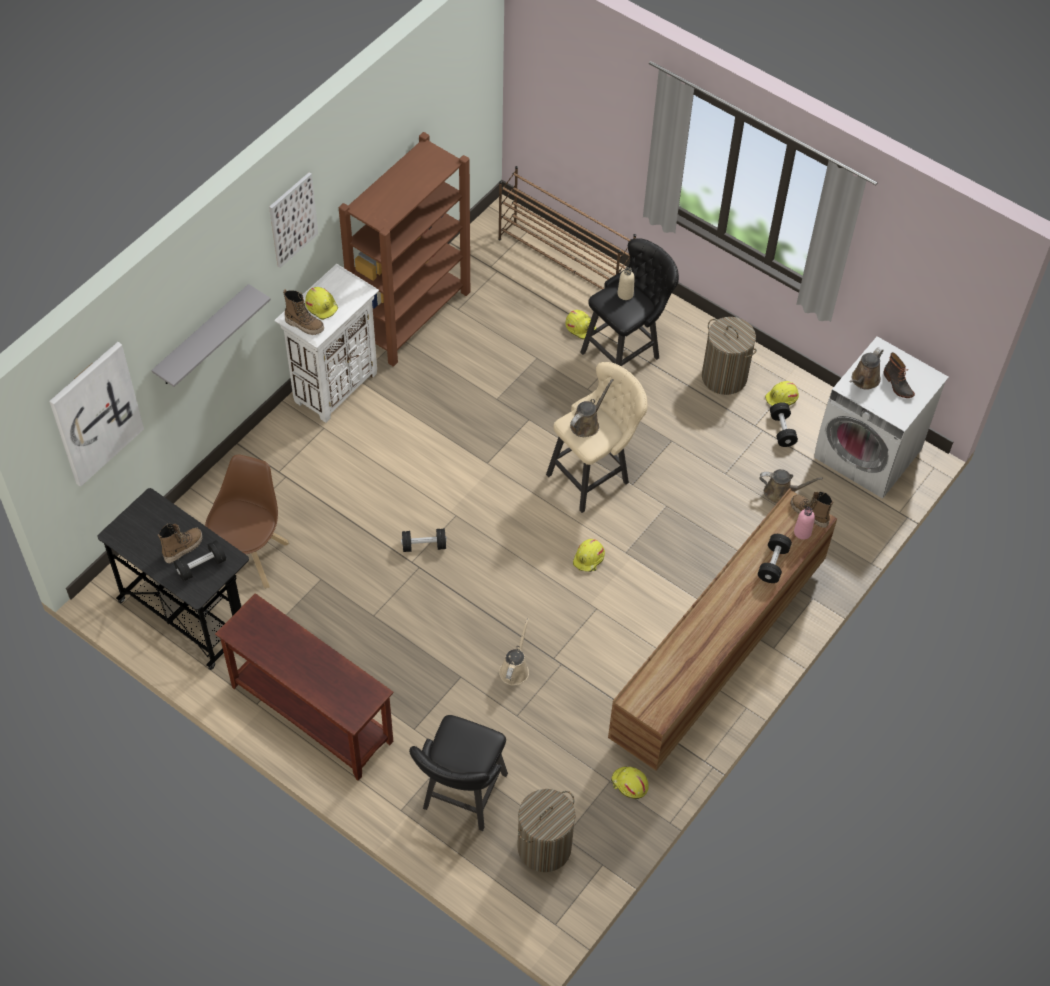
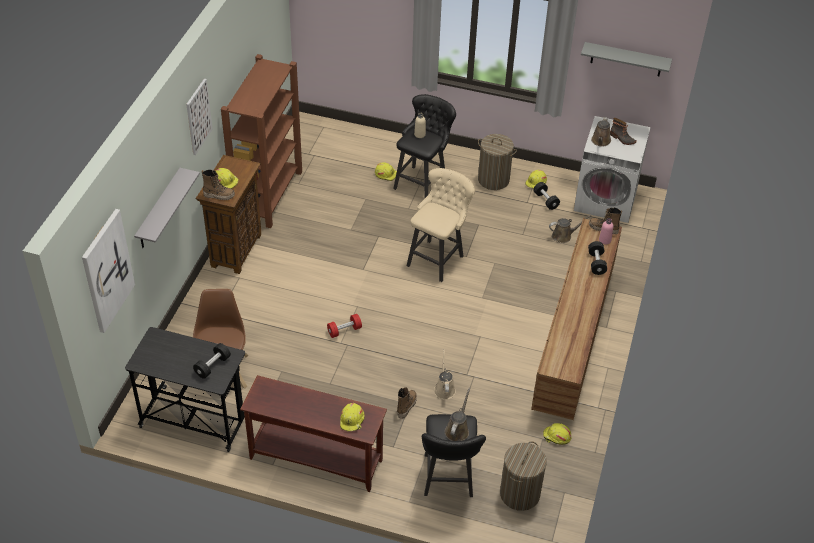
camera: 20 degrees left, 10 degrees down
boot [158,523,203,563] -> boot moved to [397,387,417,419]
white cabinet [274,264,379,423] -> brown cabinet [196,155,261,274]
black dumbbell [401,528,447,552] -> red dumbbell [327,314,362,338]
brown shoe rack [498,166,636,289] -> none
brown watering can [570,379,614,437] -> brown watering can moved to [445,388,470,441]
yellow hard hat [573,539,605,572] -> yellow hard hat moved to [340,403,365,432]
none -> grey shelf [581,42,672,76]

